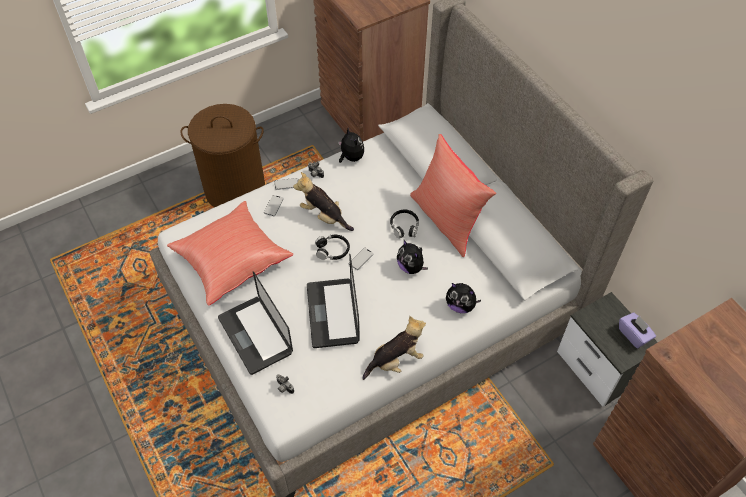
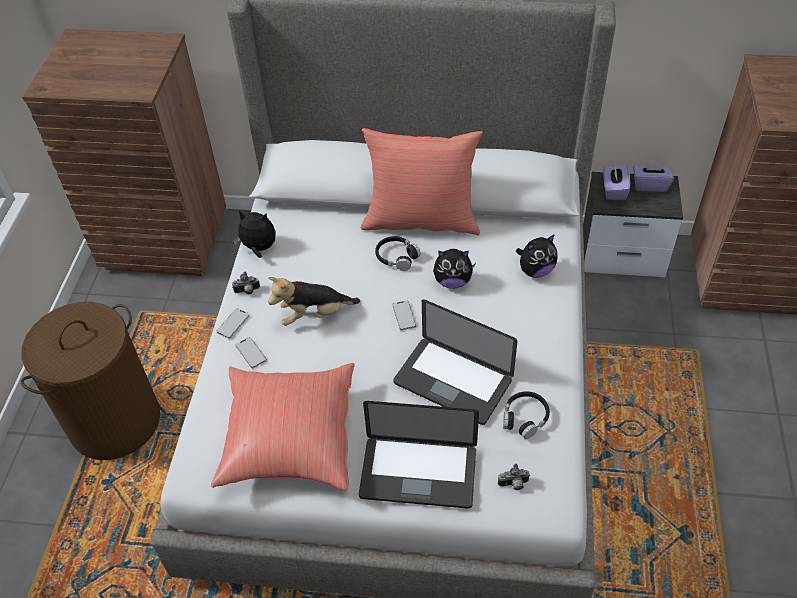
camera: 50 degrees left, 5 degrees down
black headphones [315,235,350,260] -> black headphones moved to [503,392,550,439]
plush toy [362,316,426,380] -> none
none -> purple tissue box [603,164,630,200]

